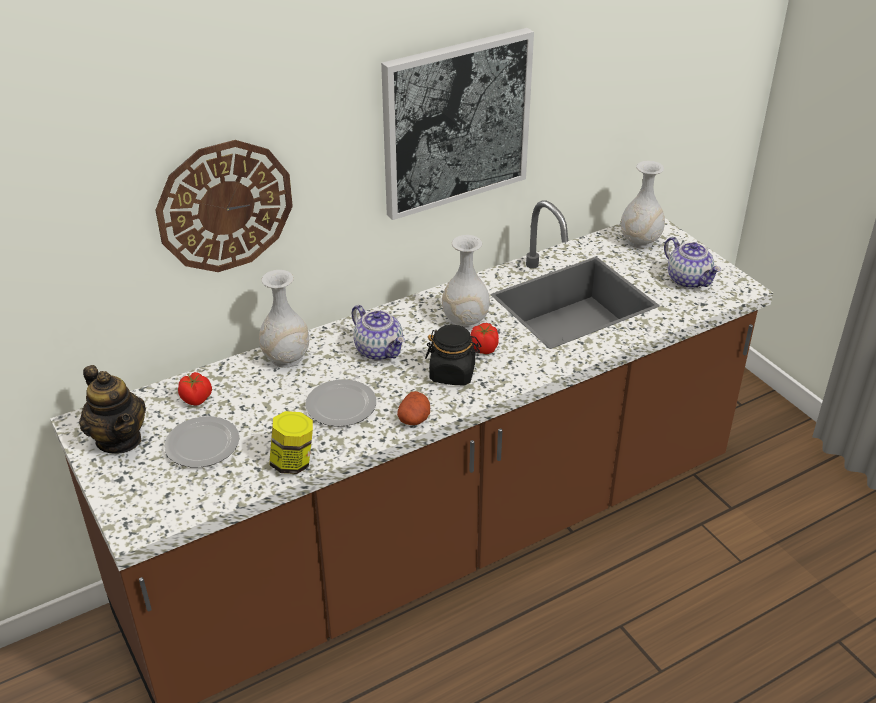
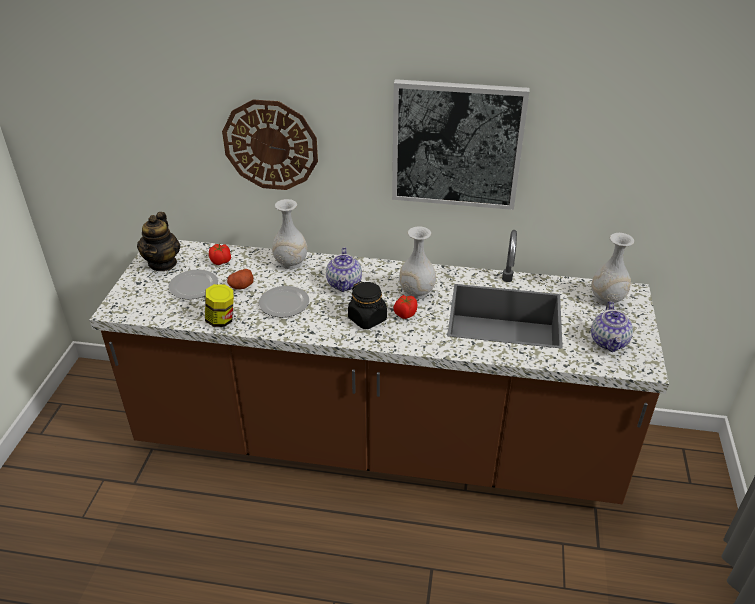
camera: 40 degrees right, 0 degrees up
potato [397,391,430,425] -> potato moved to [227,269,254,289]

